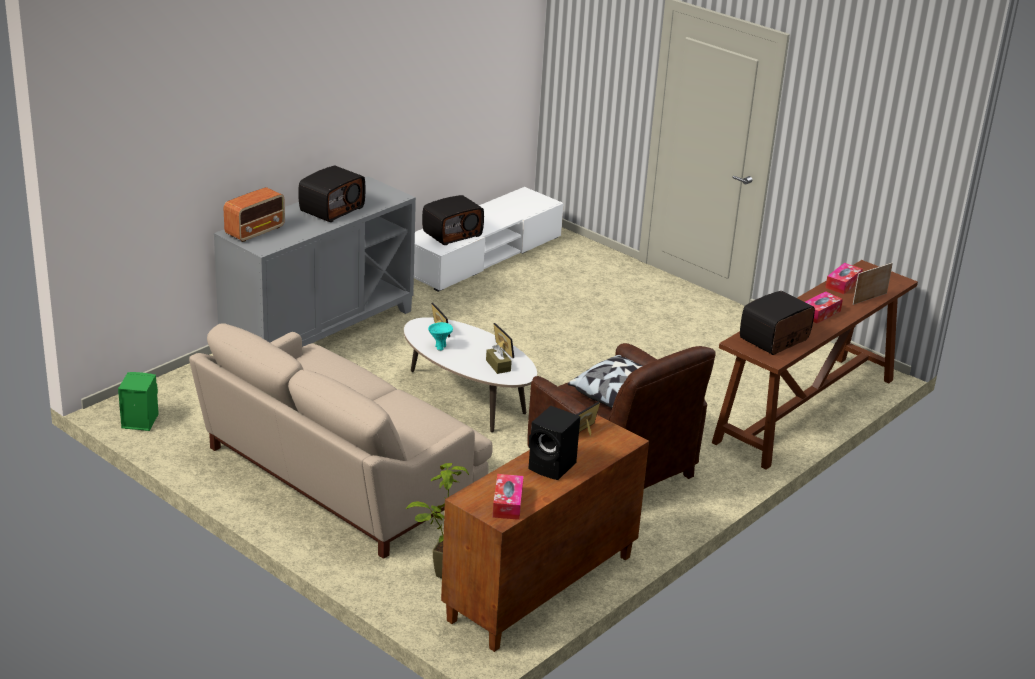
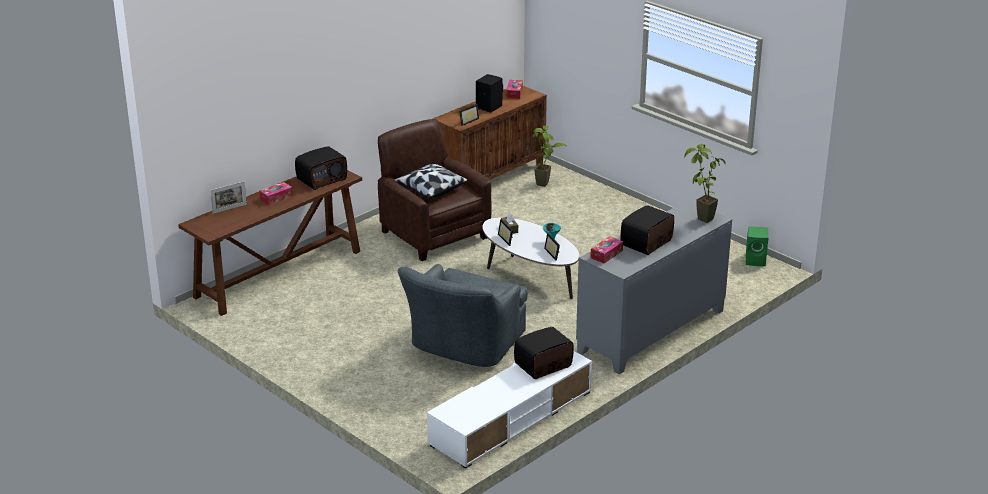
camera: 175 degrees left, 0 degrees up
beige sofa [189,323,493,559] -> none
radio [224,187,285,242] -> potted plant [684,144,726,223]
tissue box [825,263,863,294] -> tissue box moved to [590,236,623,263]
none -> grey armchair [398,264,528,367]

